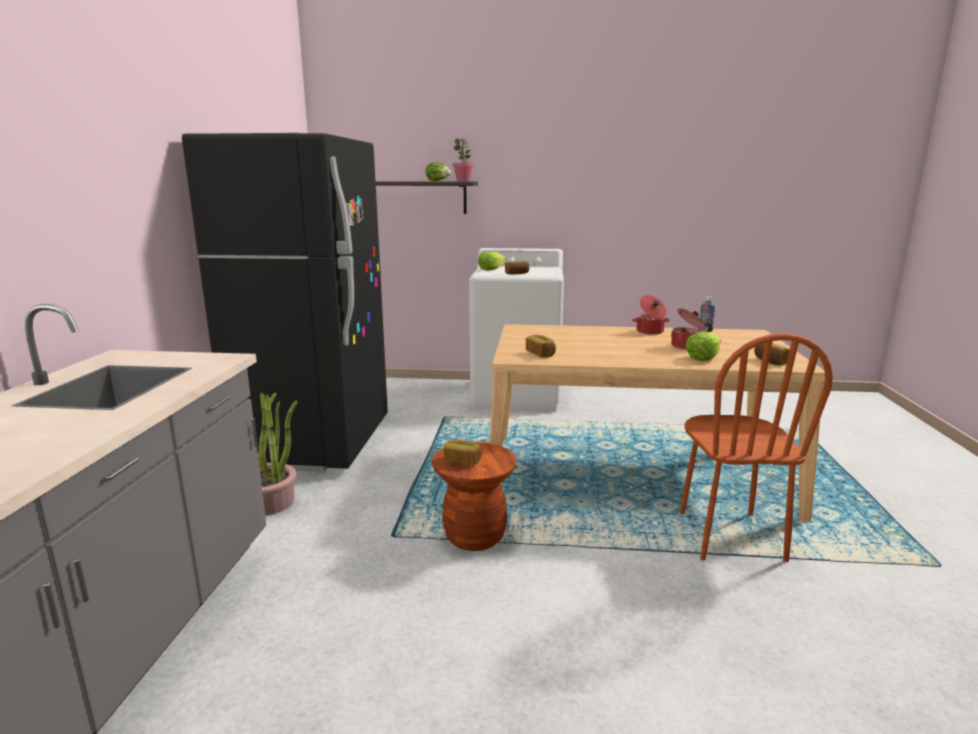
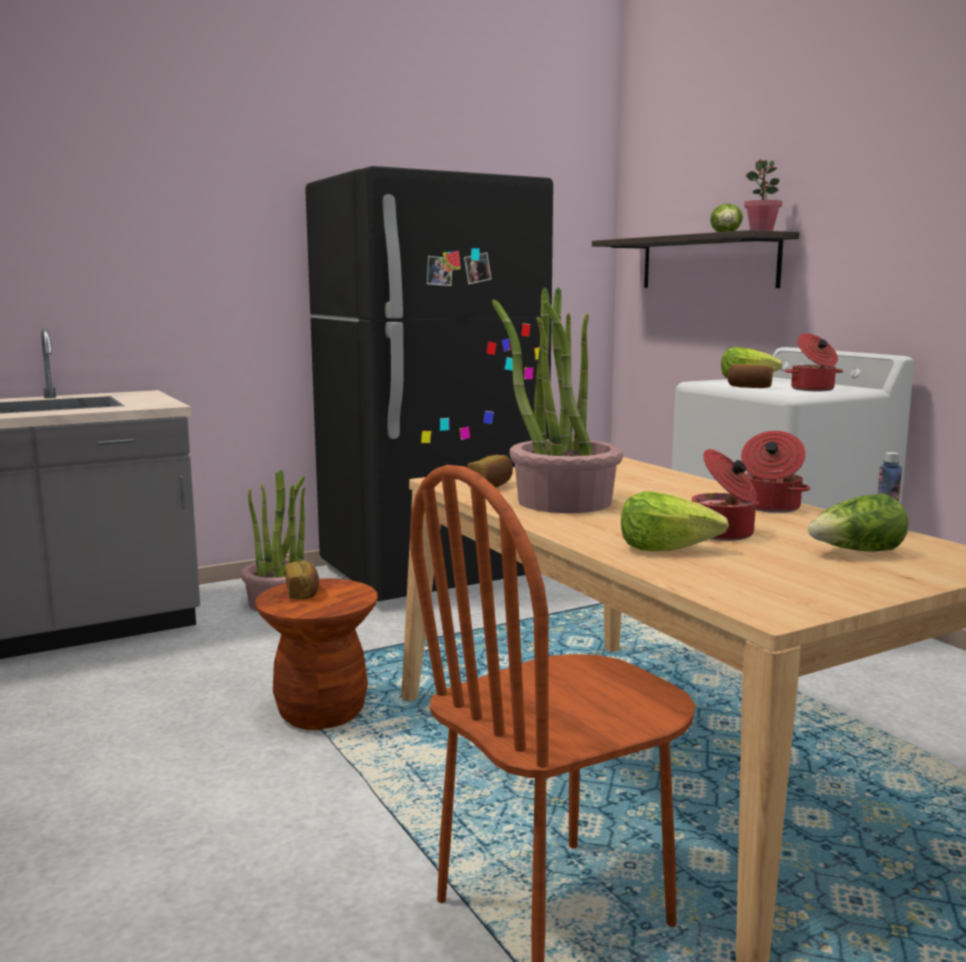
camera: 55 degrees right, 5 degrees down
bread [754,343,790,365] -> none
none -> potted plant [492,287,623,513]
none -> cooking pot [785,333,843,391]
none -> lettuce [808,494,908,551]

